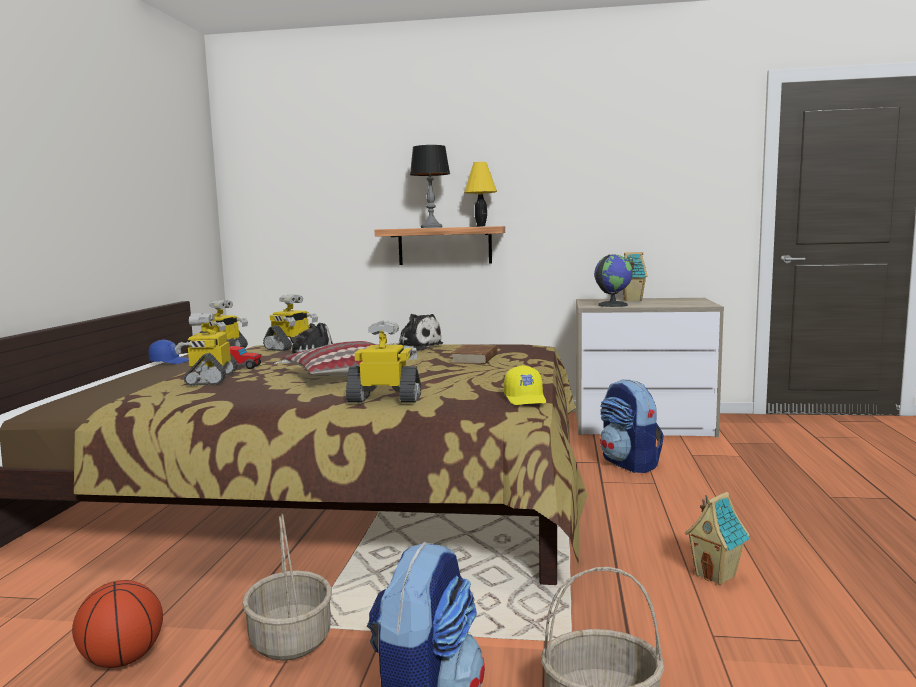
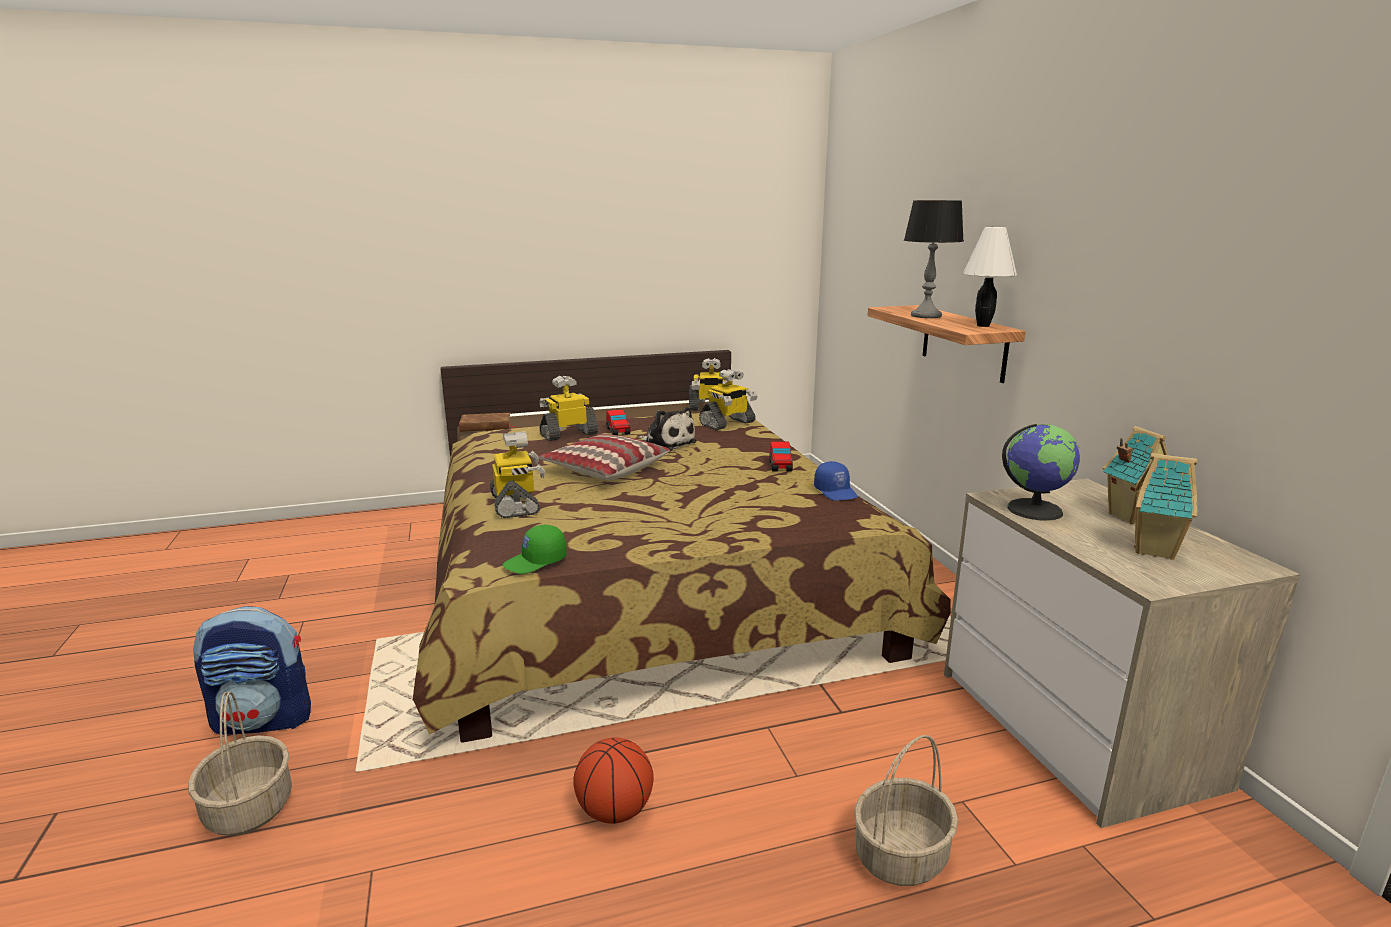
camera: 65 degrees right, 10 degrees up
basketball [72,580,163,668] -> basketball moved to [573,737,654,824]
blue cap [148,339,189,364] -> blue cap moved to [814,461,858,501]
basket [242,514,332,661] -> basket moved to [854,735,958,886]
toy robot [263,294,318,351] -> toy robot turned 45 degrees counterclockwise [699,369,758,430]
plush toy [389,314,443,350] -> toy car [769,441,793,472]
brown book [450,345,497,364] -> brown book moved to [459,413,516,432]
yellow table lamp [464,162,497,227] -> white table lamp [963,227,1017,327]
yellow cap [504,365,546,405] -> green cap [503,525,567,574]
backpack [600,379,664,473] -> none
toy house [685,492,750,585] -> toy house moved to [1134,453,1197,560]

